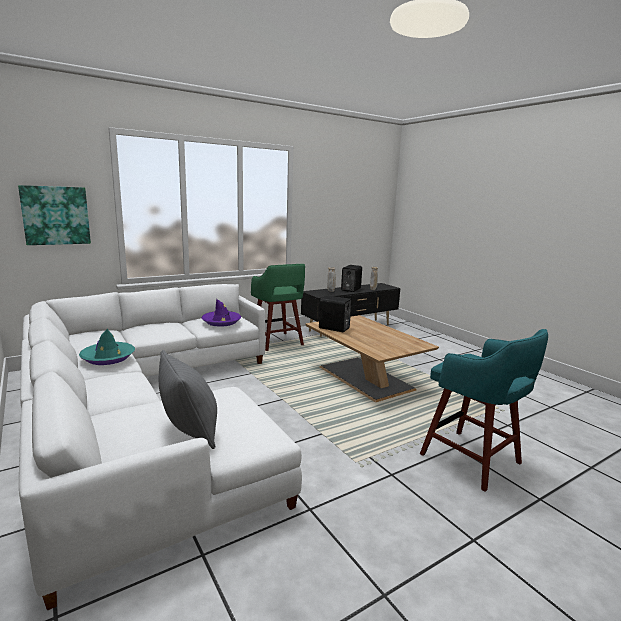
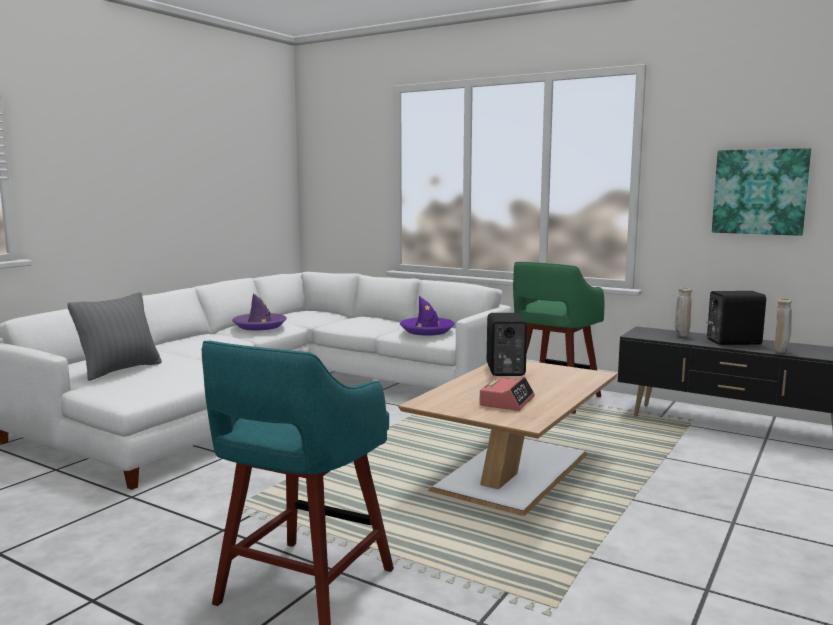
camera: 65 degrees right, 5 degrees down
picture [18,185,91,245] -> picture moved to [712,148,811,236]
turquoise hat [79,329,135,365] -> purple hat [232,293,287,331]
none -> alarm clock [479,377,535,411]

